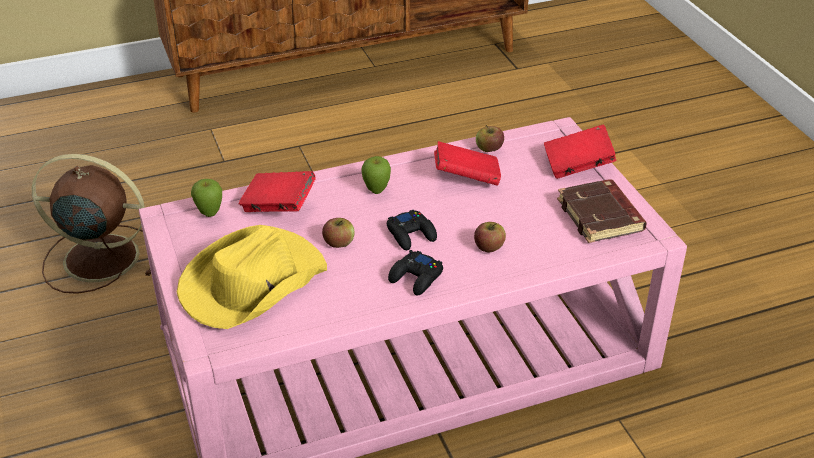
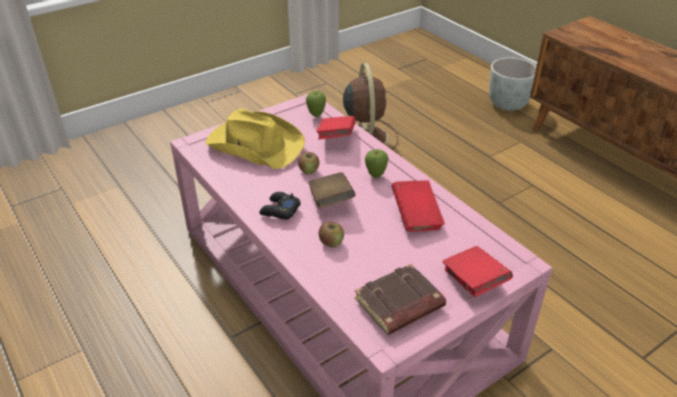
camera: 75 degrees right, 0 degrees up
black game controller [387,210,437,250] -> brown book [308,172,355,209]
apple [476,125,504,152] -> none
none -> grey planter [489,57,536,111]

